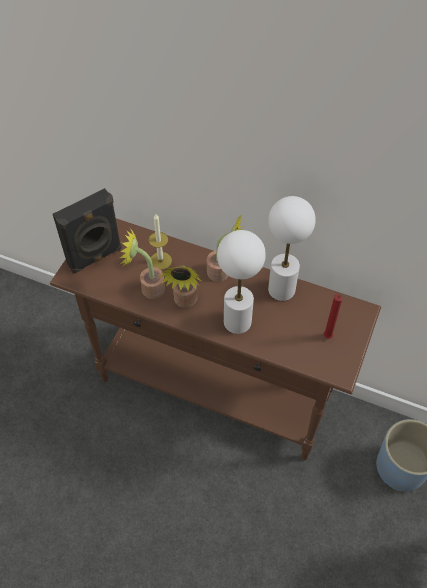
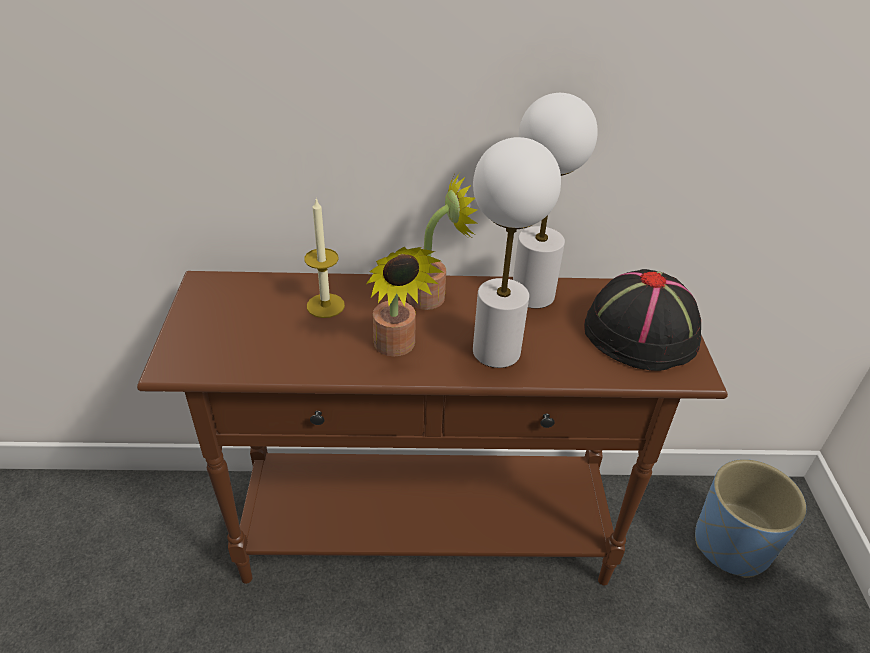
camera: 25 degrees left, 15 degrees down
black speaker [53,188,122,274] -> none
potted plant [120,228,165,299] -> none
red candle [324,294,348,339] -> black hat [584,269,701,371]

